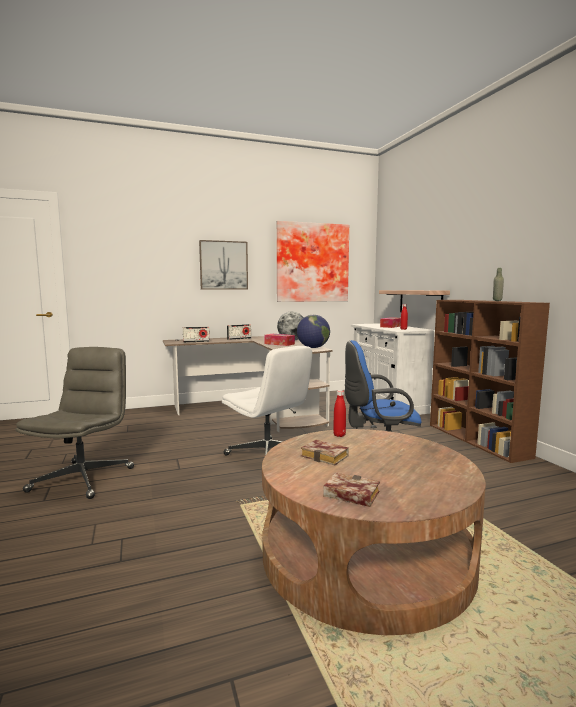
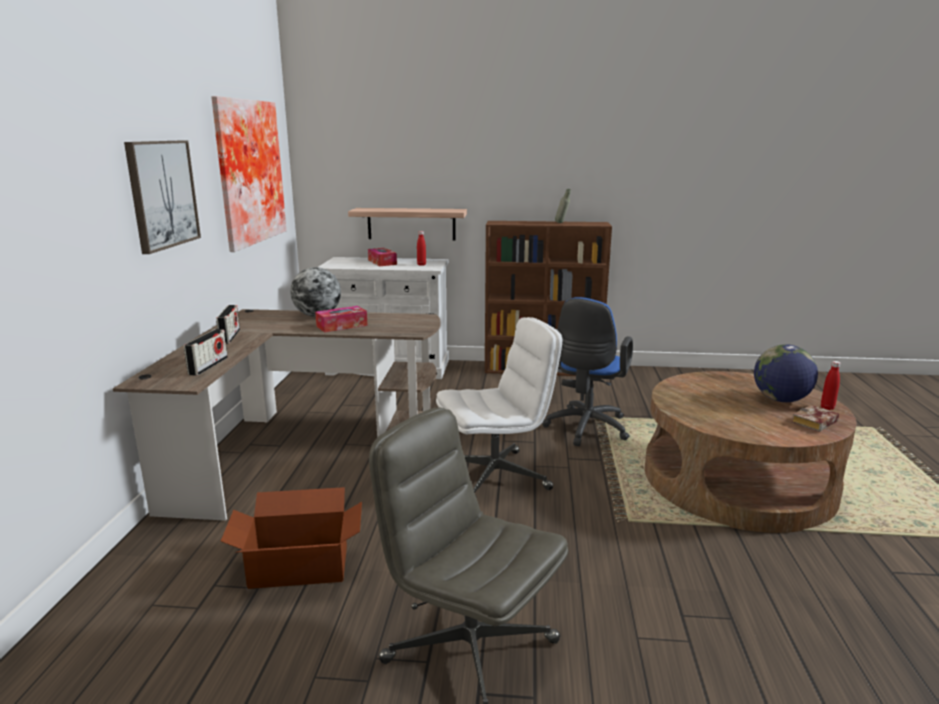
camera: 65 degrees left, 10 degrees up
globe [297,315,330,348] -> globe moved to [754,344,818,402]
book [301,440,349,466] -> none
red bottle [333,390,346,437] -> red bottle moved to [821,361,840,410]
none -> cardboard box [221,487,362,589]

